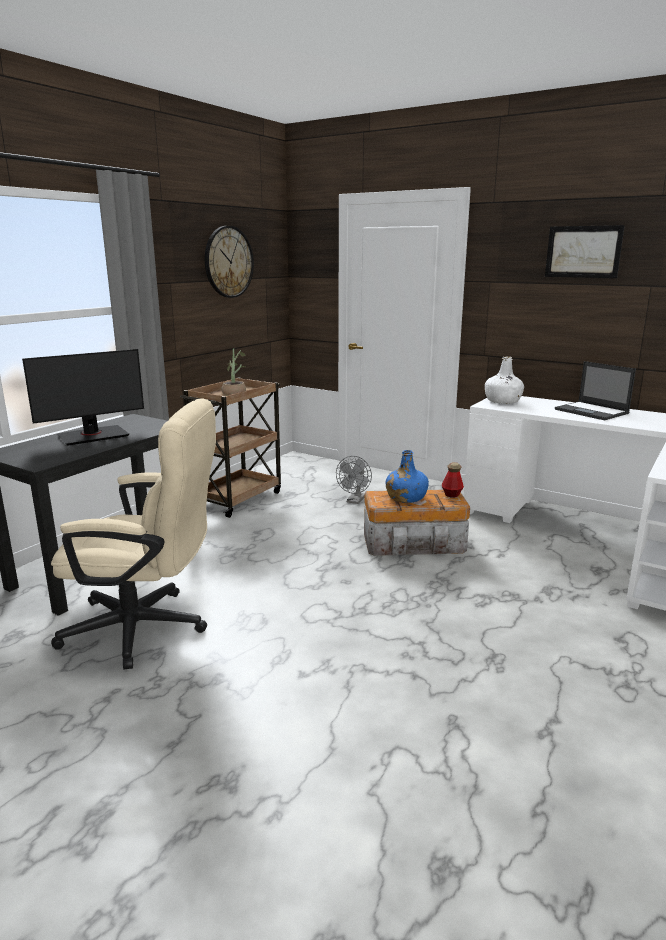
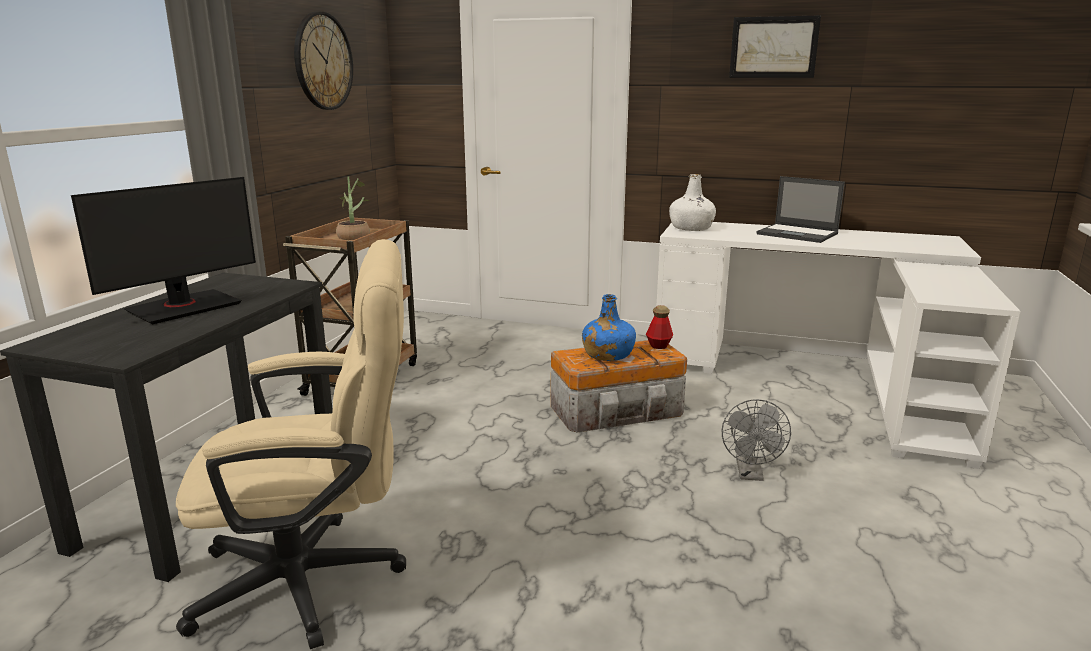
camera: 15 degrees left, 0 degrees up
grey fan [336,456,372,504] -> grey fan moved to [722,399,791,481]

